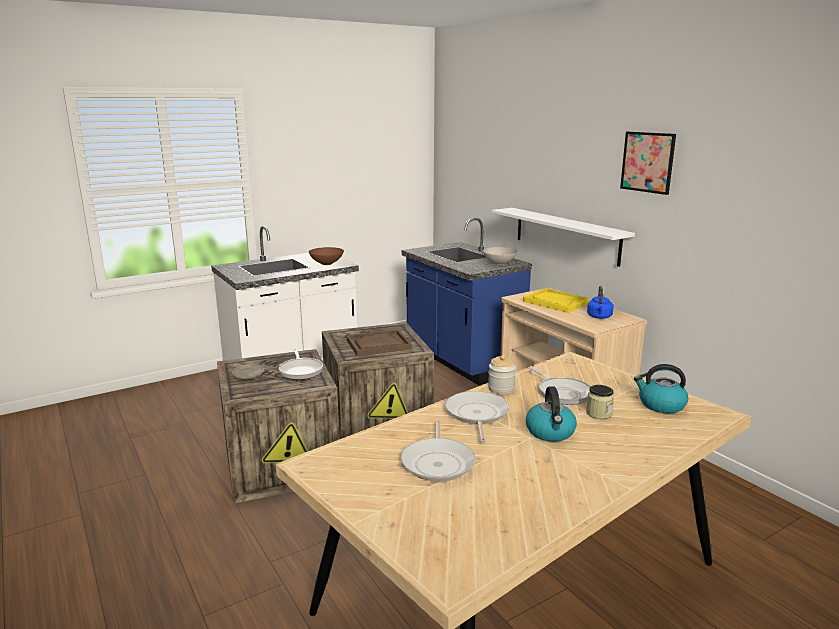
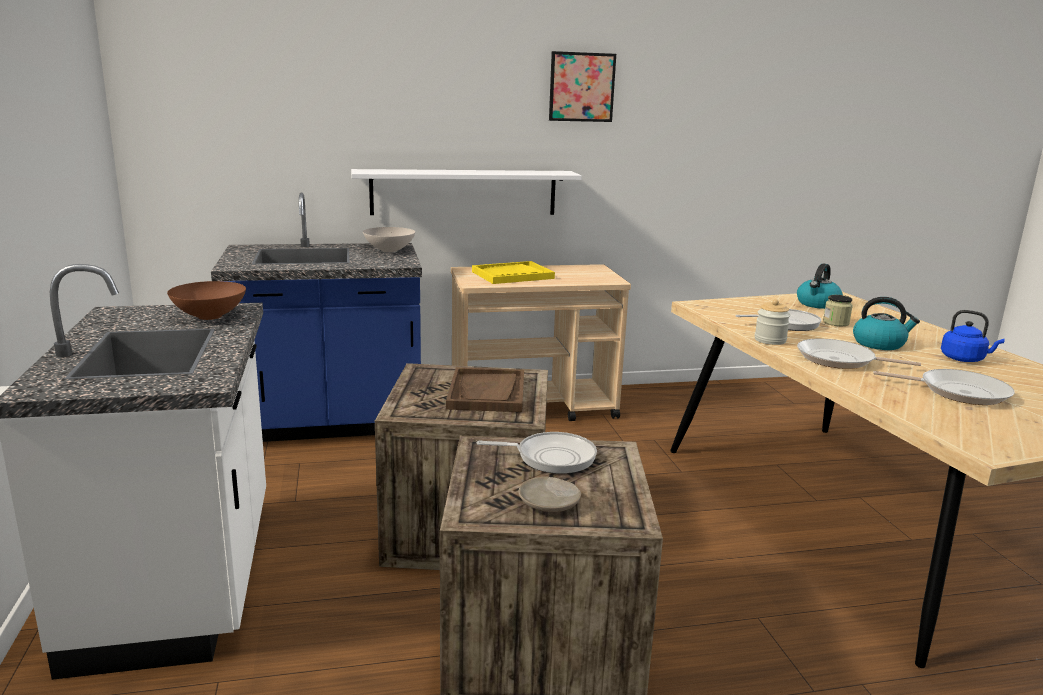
camera: 70 degrees left, 0 degrees up
blue kettle [587,286,614,319] -> blue kettle moved to [941,310,1005,362]

